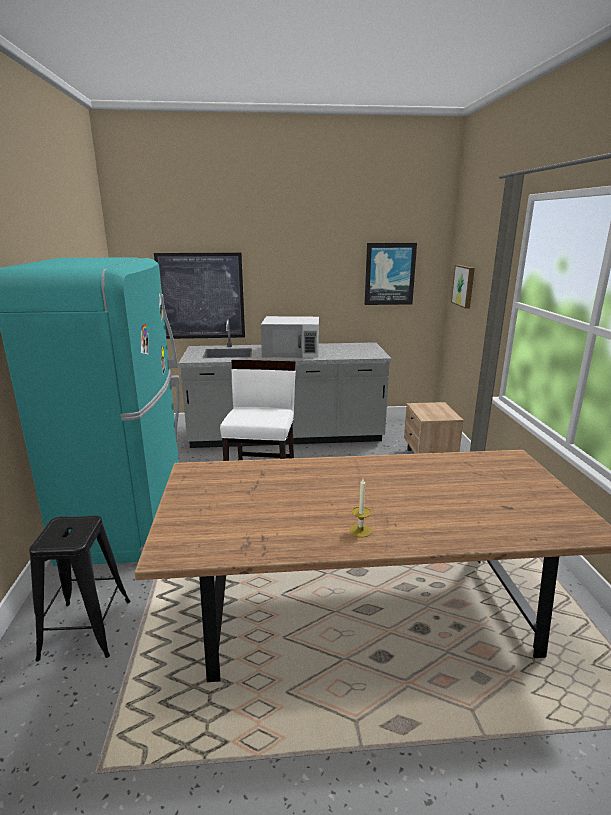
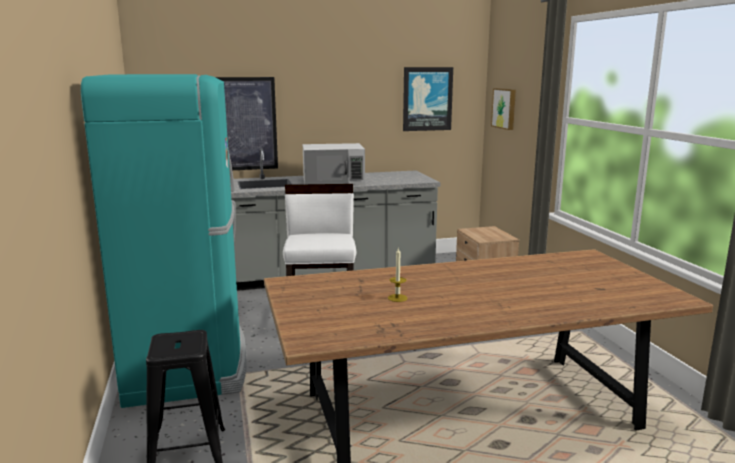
camera: 10 degrees left, 5 degrees down
candle [350,479,372,537] -> candle moved to [388,248,408,302]

